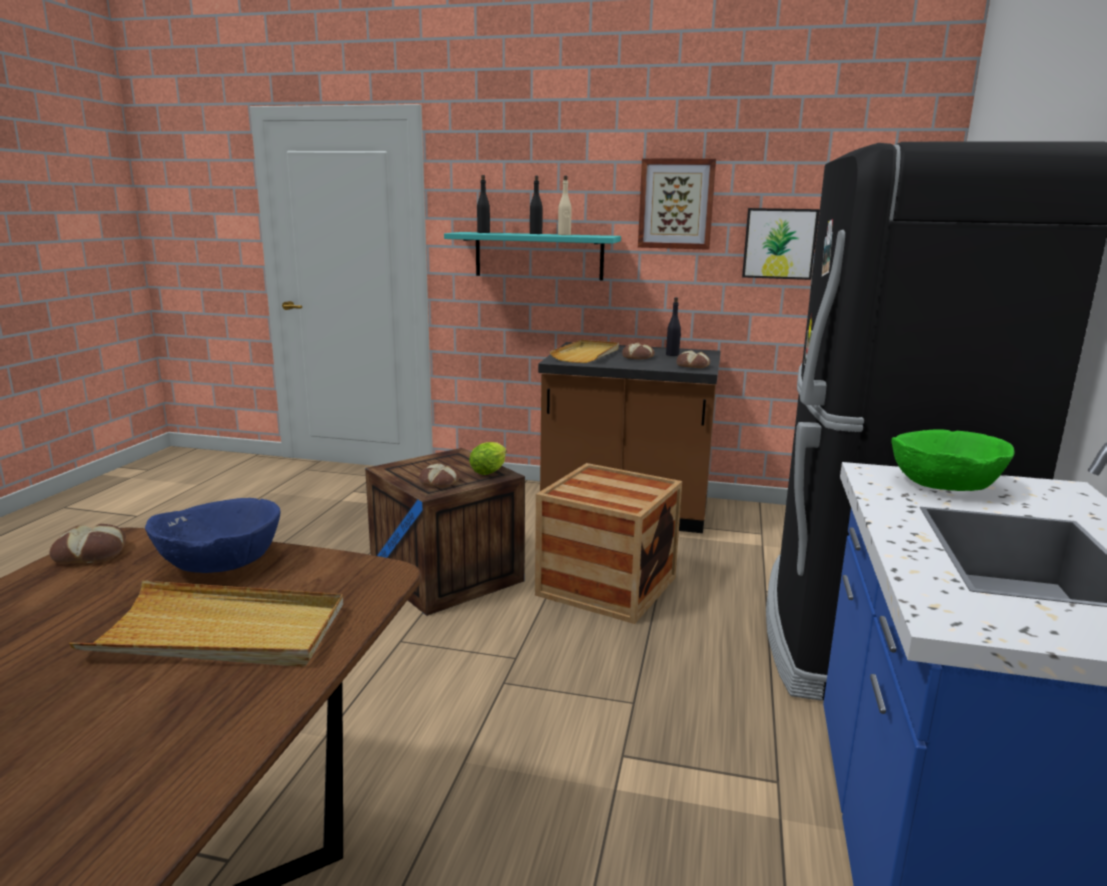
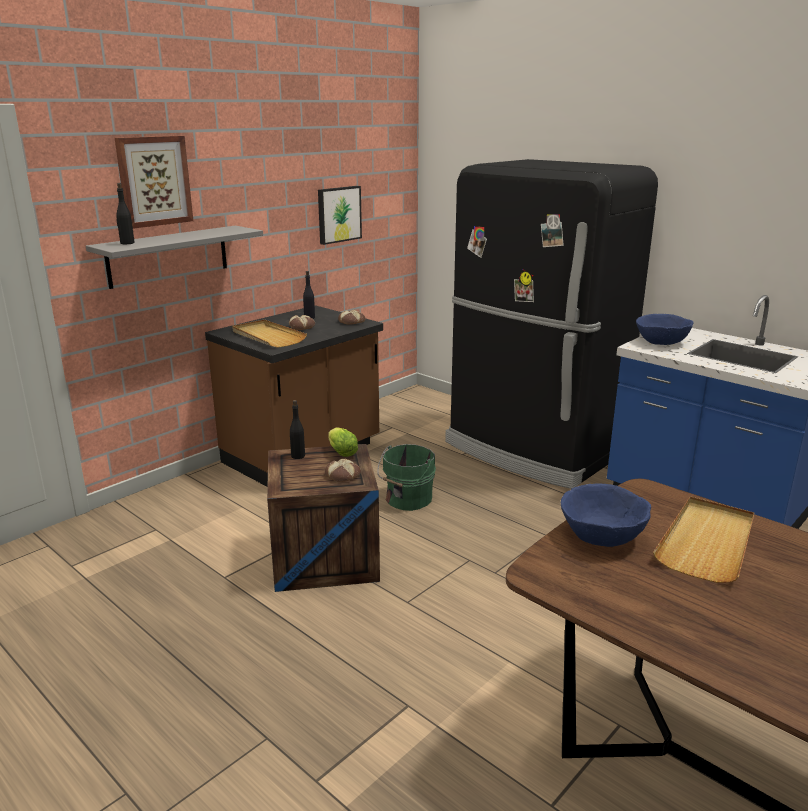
camera: 60 degrees left, 5 degrees up
bread [49,524,126,564] -> none
turquoise shelf [444,232,621,280] -> grey shelf [86,226,263,289]
black bottle [530,176,543,234] -> black bottle moved to [290,400,305,459]
crate [535,463,682,624] -> green bucket [377,444,436,511]
beige bottle [558,175,572,235] -> none
picture [638,158,716,250] -> picture moved to [115,136,193,229]
green bowl [892,430,1014,491] -> blue bowl [636,314,694,345]

